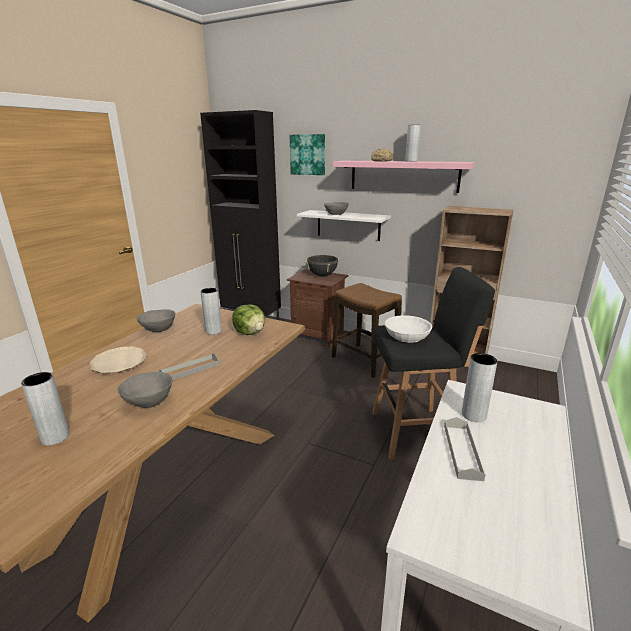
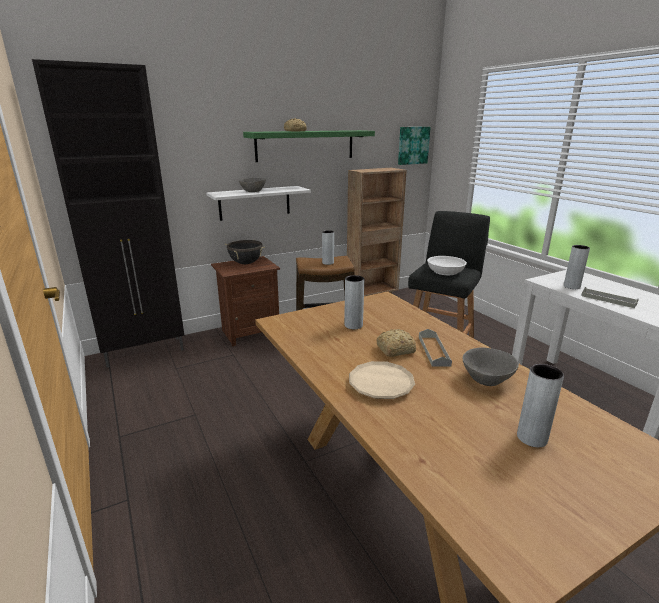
camera: 55 degrees left, 0 degrees up
grey bowl [137,309,176,332] -> none
lettuce [232,304,265,335] -> none
picture [290,134,325,175] -> picture moved to [398,127,431,165]
pink shelf [333,161,475,193] -> green shelf [243,130,375,162]
grey vase [405,125,421,162] -> grey vase moved to [322,230,334,265]
none -> bread [376,329,416,357]

